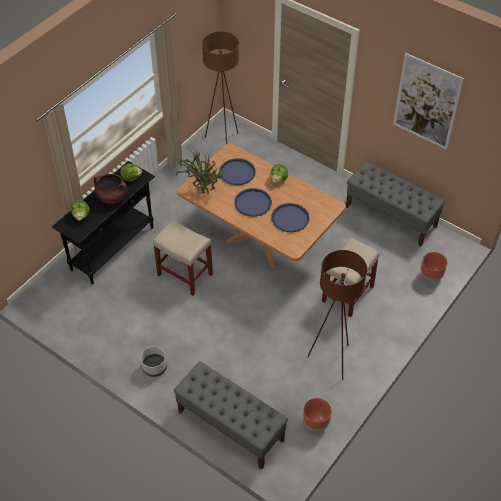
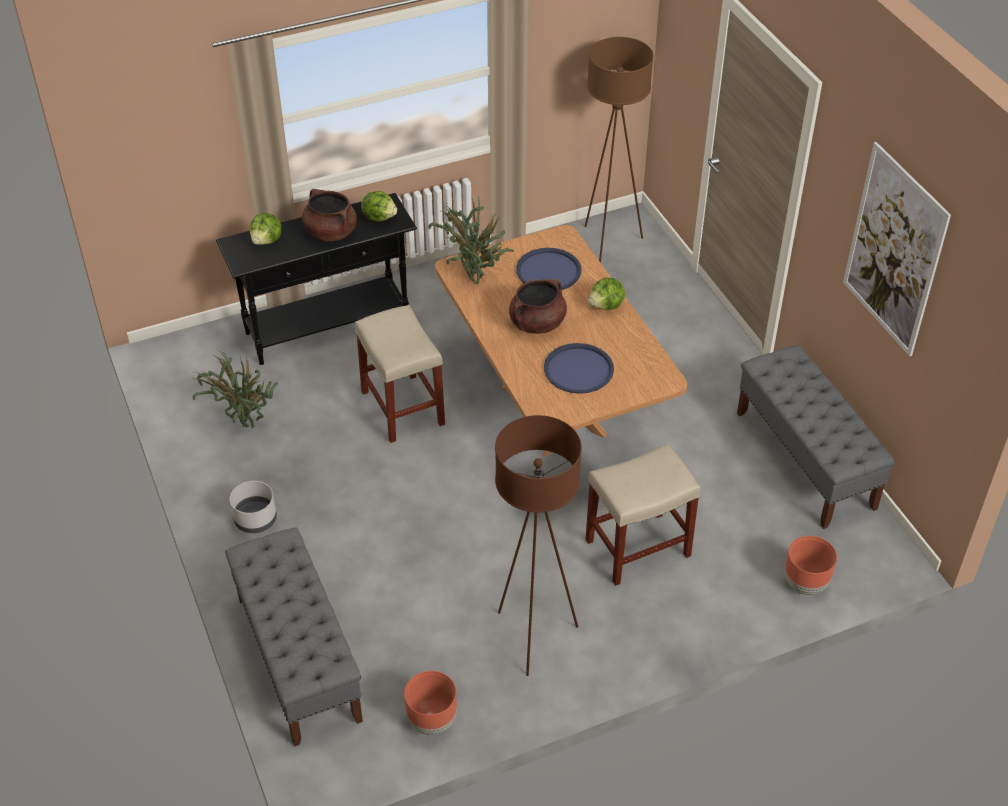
camera: 30 degrees right, 5 degrees down
blue tray [234,188,272,217] -> brown cooking pot [509,279,567,334]
none -> potted plant [192,350,278,428]

